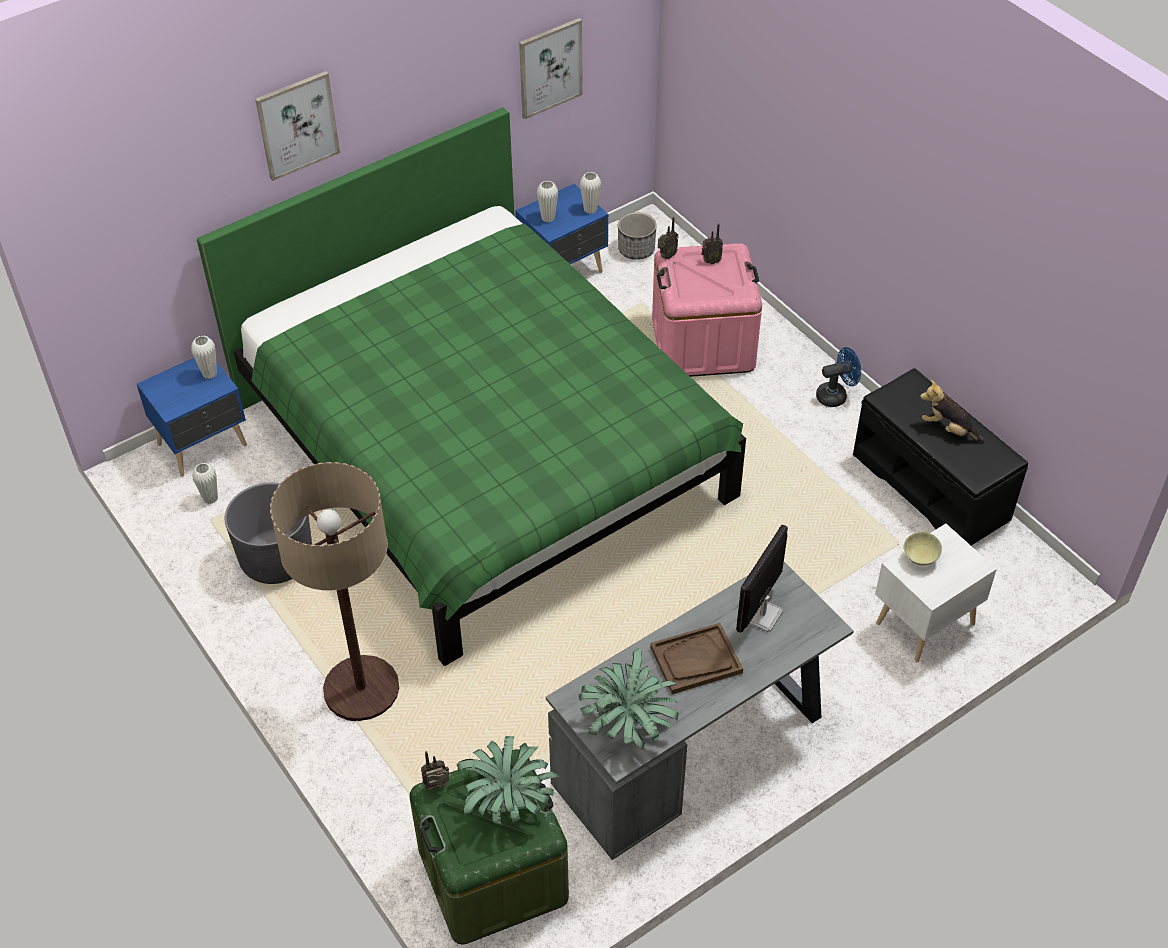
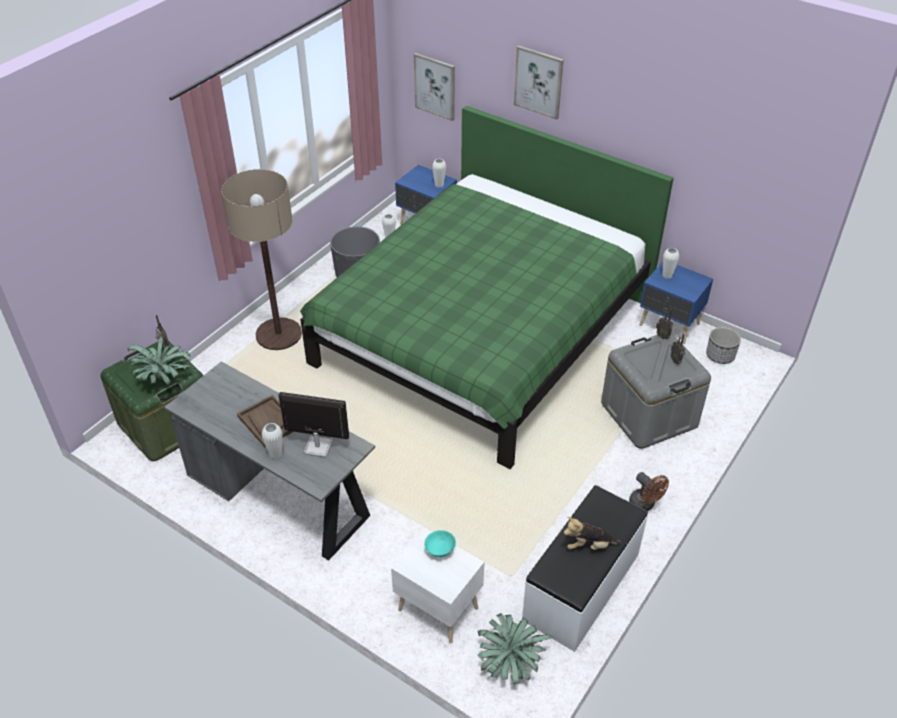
camera: 70 degrees right, 5 degrees down
picture [519,18,583,119] -> picture moved to [414,53,455,121]
potted plant [579,648,679,751] -> potted plant moved to [478,613,553,684]
white vase [580,172,601,214] -> white vase moved to [262,423,283,459]
pink storage box [652,243,762,377] -> grey storage box [601,333,711,449]
blue fan [816,347,861,407] -> brown fan [629,472,669,511]
black bench [853,368,1028,546] -> white bench [522,485,648,652]
beige bowl [903,532,942,566] -> turquoise bowl [424,530,456,557]
plush toy [920,380,985,443] -> plush toy turned 105 degrees counterclockwise [564,517,622,550]

